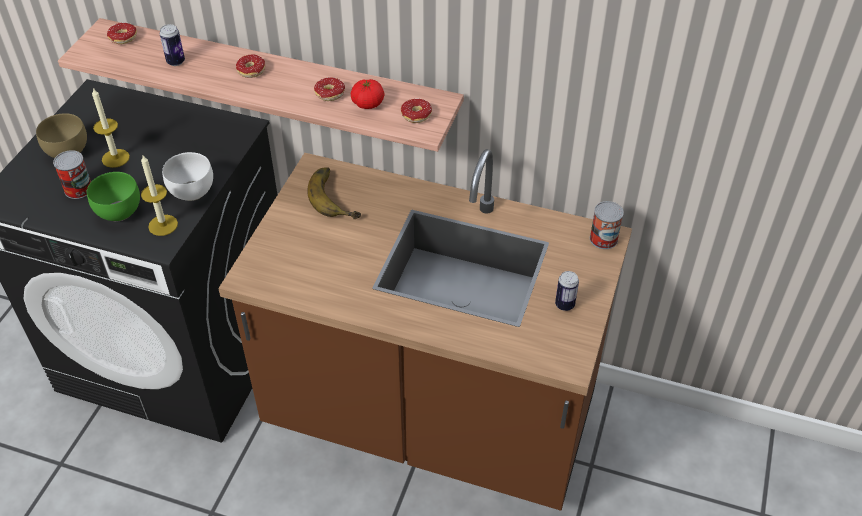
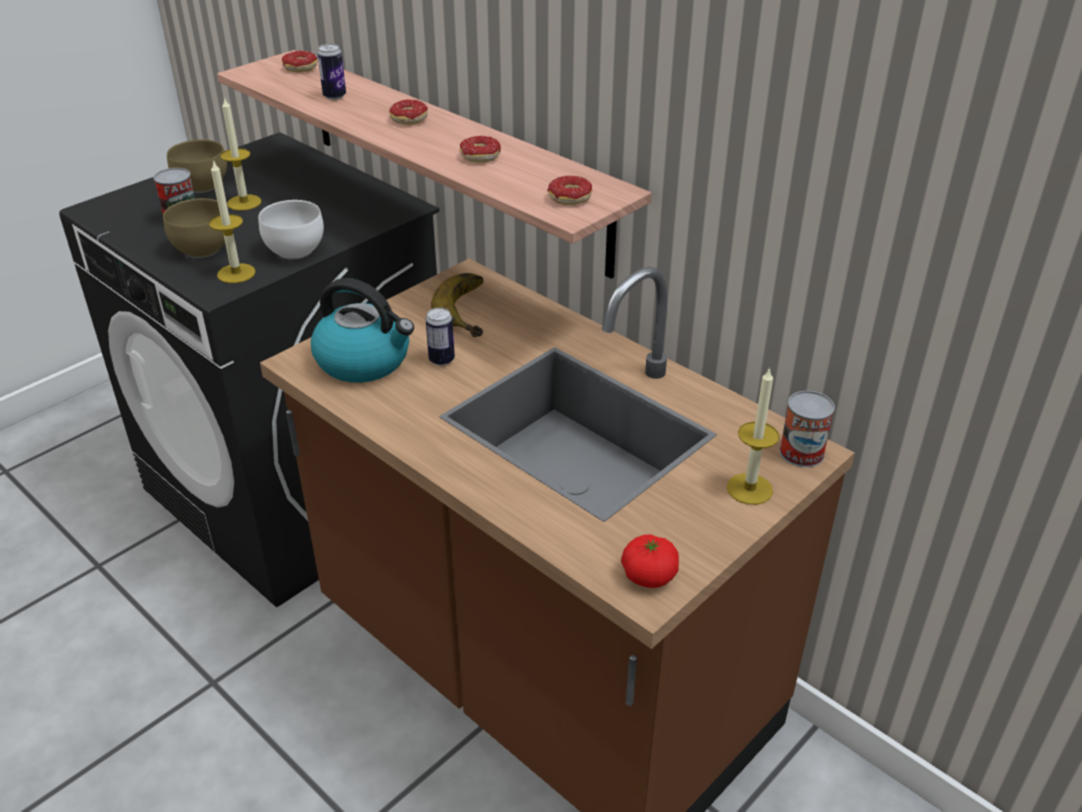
camera: 25 degrees right, 10 degrees down
green bowl [87,172,140,221] -> brown bowl [163,198,225,258]
tomato [351,79,384,109] -> tomato moved to [621,535,679,588]
can [555,271,579,311] -> can moved to [426,308,455,366]
none -> kettle [311,278,414,383]
none -> candle [727,367,779,505]

